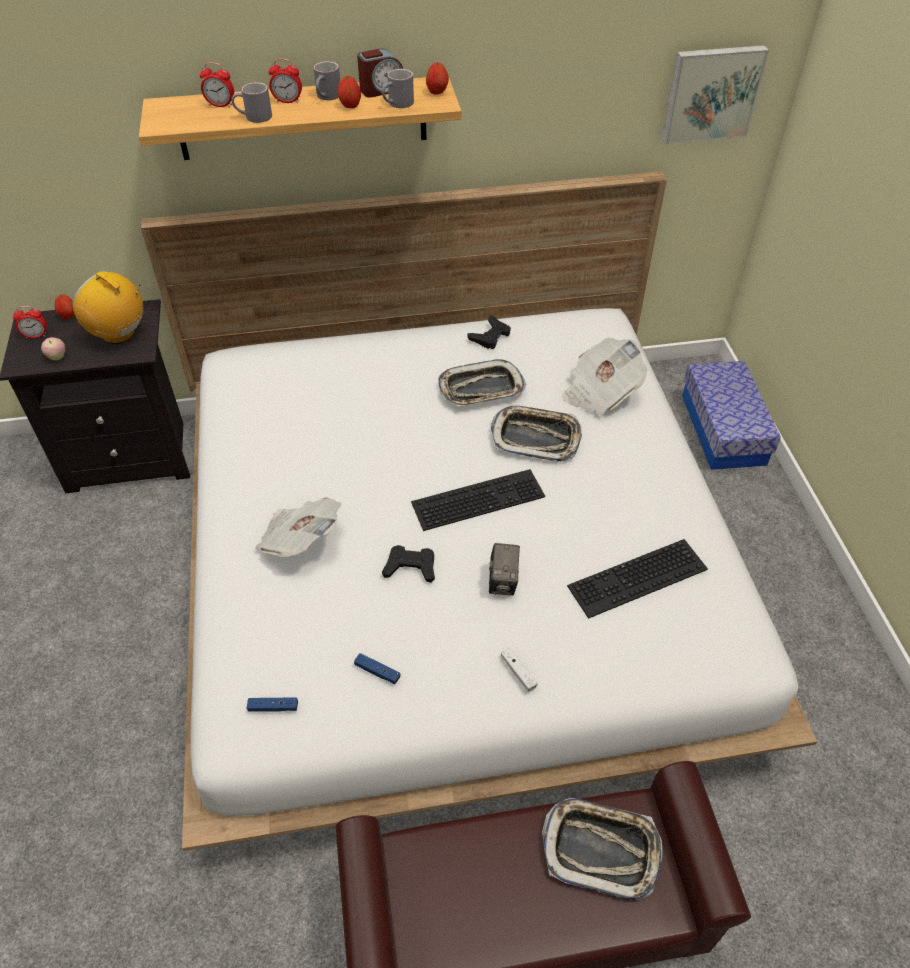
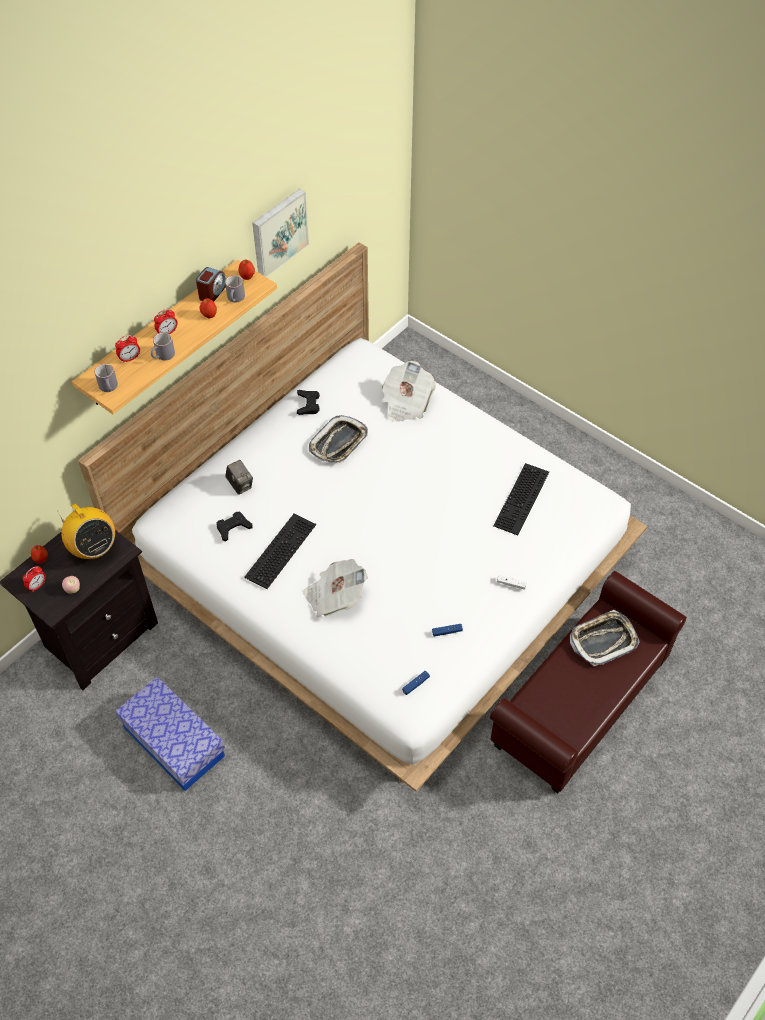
camera: 40 degrees left, 5 degrees up
radio [72,271,143,344] -> radio turned 120 degrees counterclockwise [58,504,115,559]
grey mug [314,61,340,100] -> grey mug moved to [95,364,118,392]
black game controller [382,545,435,583] -> black game controller moved to [216,512,253,542]
keyboard [411,469,545,531] -> keyboard moved to [244,514,316,589]
camera [489,543,520,595] -> camera moved to [226,460,253,495]
tray [491,406,582,462] -> none
picture [661,45,769,144] -> picture moved to [252,189,309,277]
storage box [682,361,781,470] -> storage box moved to [115,676,225,791]

